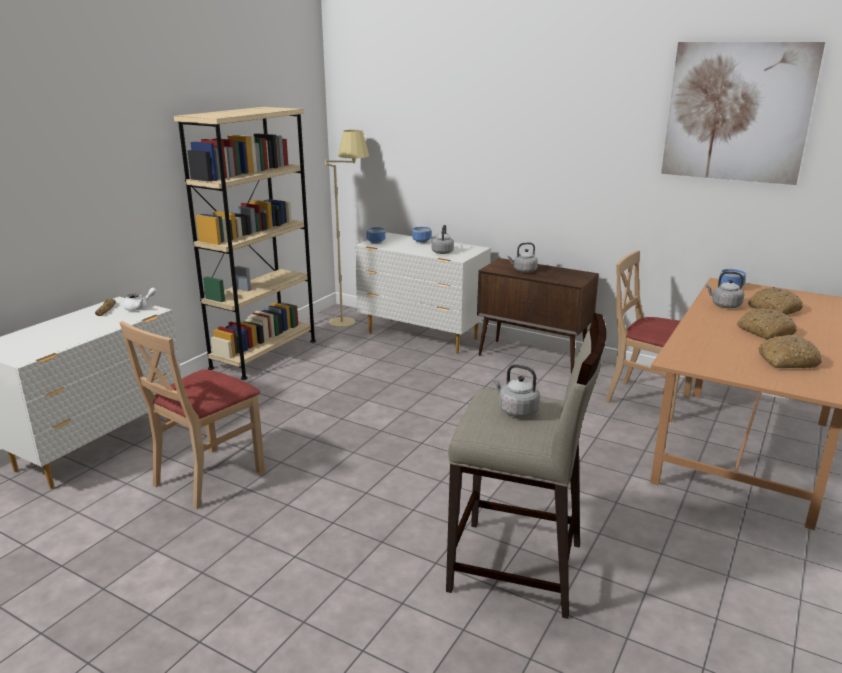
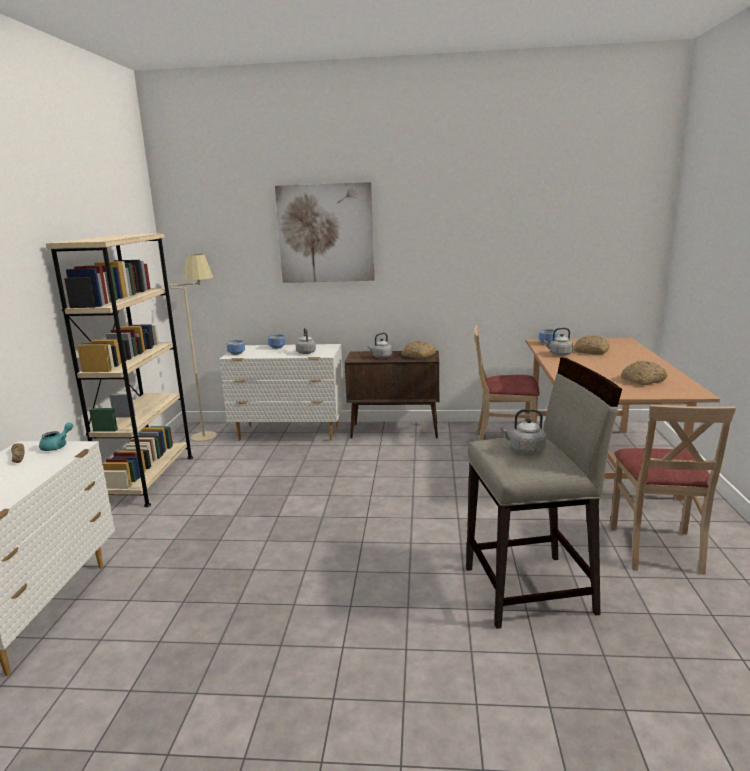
camera: 25 degrees left, 5 degrees down
beige chair [119,321,265,509] -> beige chair moved to [610,405,736,575]
white teapot [123,288,157,311] -> turquoise teapot [39,422,73,451]
picture [661,42,825,185] -> picture moved to [275,182,375,283]
bread [737,308,797,339] -> bread moved to [402,341,436,359]

